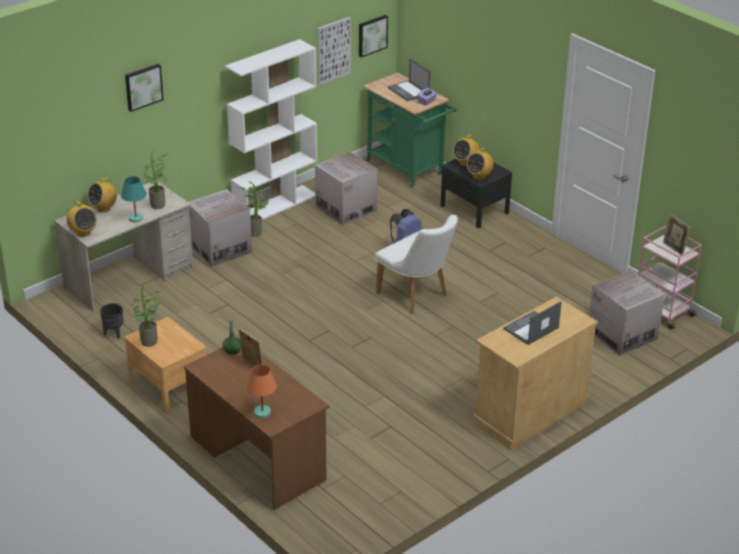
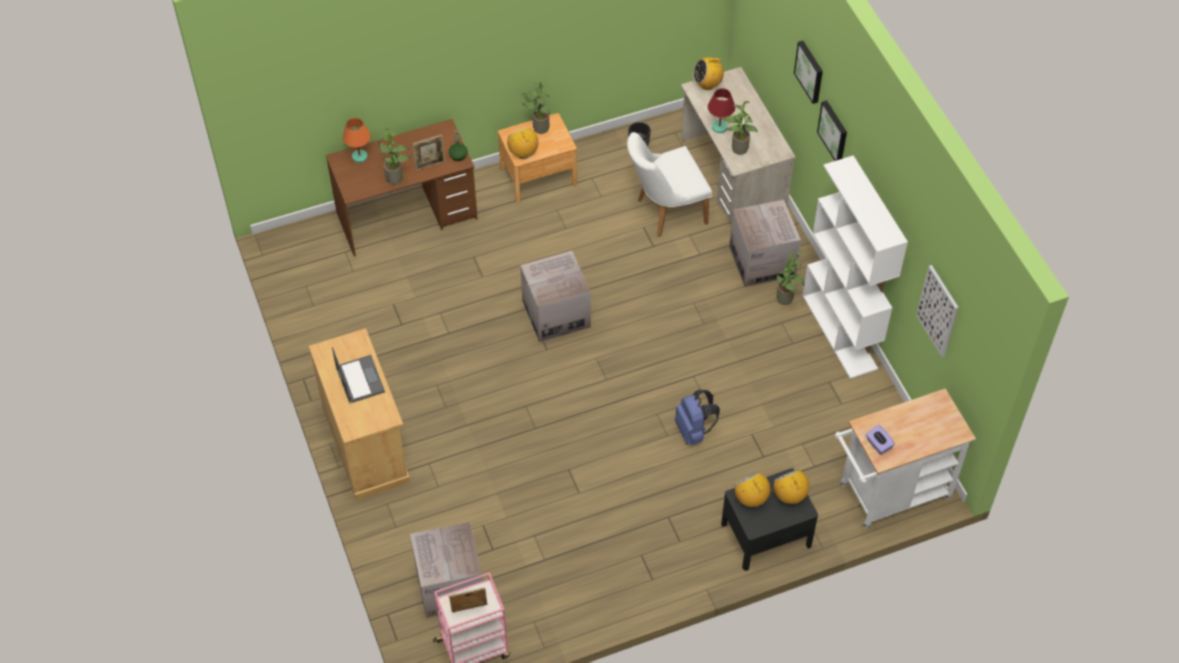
camera: 110 degrees right, 20 degrees up
radio [87,178,117,212] -> radio moved to [507,127,538,159]
turquoise table lamp [121,176,147,222] -> red table lamp [708,88,735,133]
cardboard box [315,151,378,226] -> cardboard box moved to [520,251,590,342]
picture [359,15,388,58] -> picture moved to [817,100,847,161]
green cart [363,73,457,187] -> white cart [835,388,976,528]
white chair [375,215,458,314] -> white chair moved to [627,132,712,237]
laptop [388,59,430,101] -> none
none -> potted plant [379,123,412,185]

